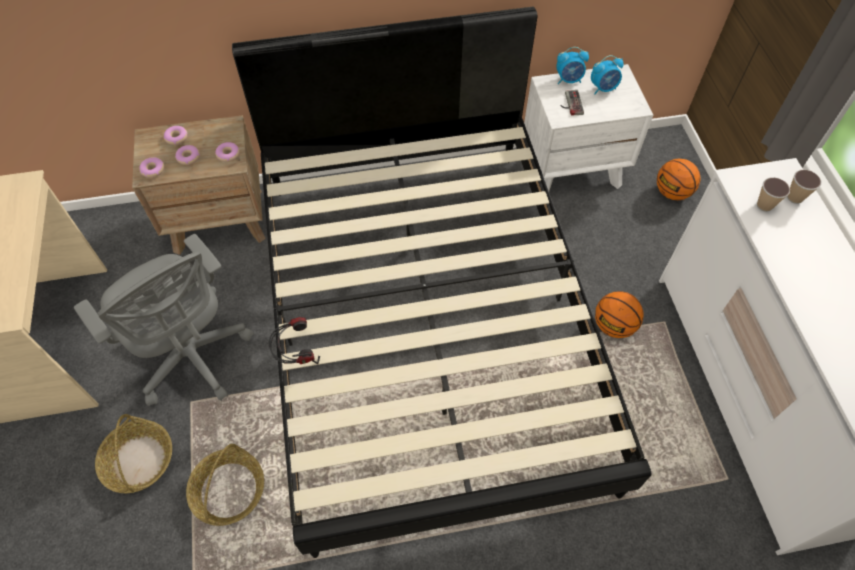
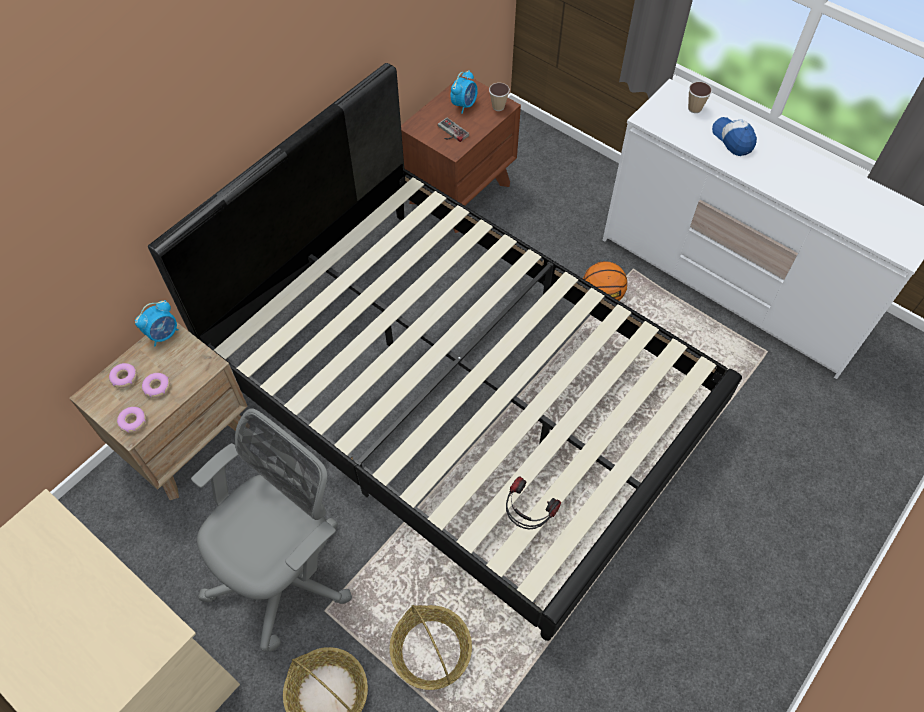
camera: 40 degrees left, 0 degrees up
grey office chair [74,234,254,406] -> grey office chair turned 60 degrees counterclockwise [191,408,352,652]
donut [215,142,240,162] -> none
headphones [269,317,320,364] -> headphones moved to [506,476,561,530]
white nightstand [524,64,653,191] -> brown nightstand [401,75,521,233]
alarm clock [556,47,589,84] -> alarm clock moved to [135,300,179,347]
basketball [657,158,701,200] -> none
cup [757,177,790,212] -> cup moved to [489,83,510,111]
none -> cap [712,117,757,156]

